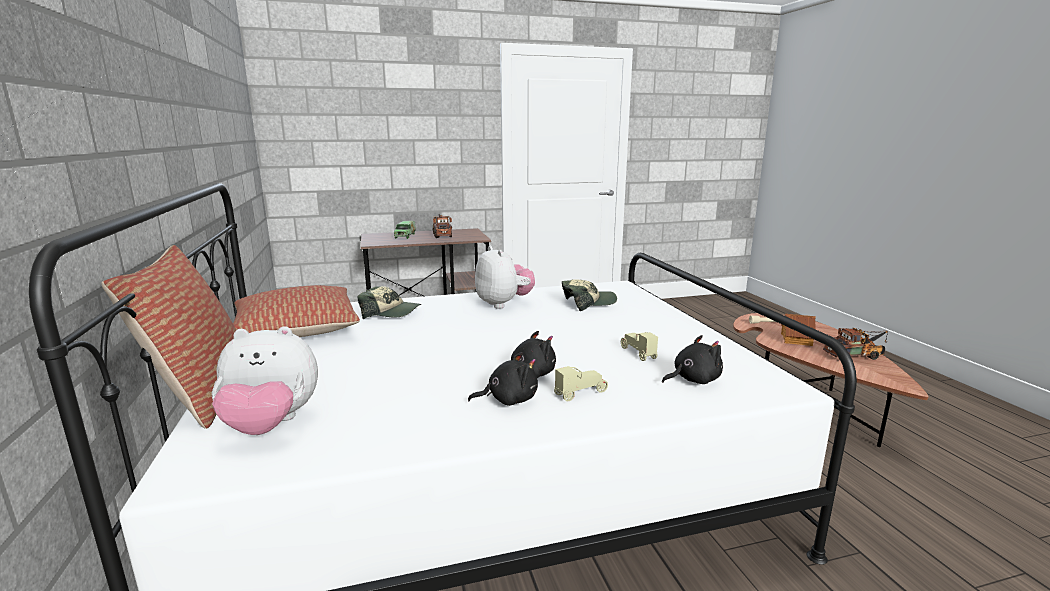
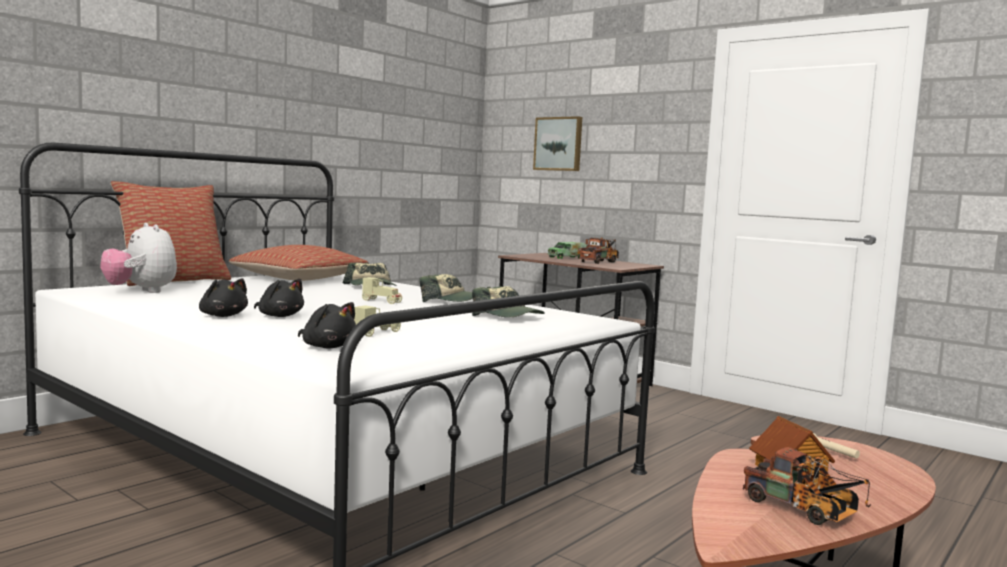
camera: 55 degrees right, 10 degrees down
plush toy [475,246,535,309] -> cap [420,274,473,302]
beige toy car [554,366,608,401] -> beige toy car moved to [362,277,402,304]
none -> picture [533,116,582,171]

